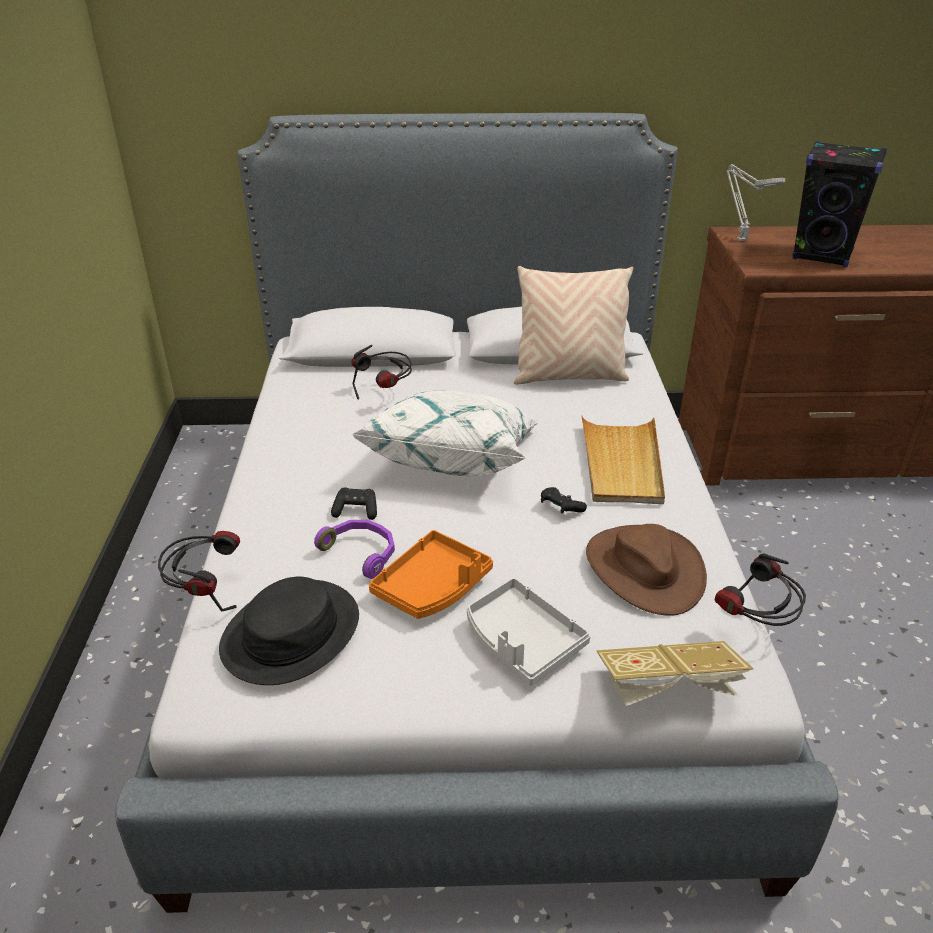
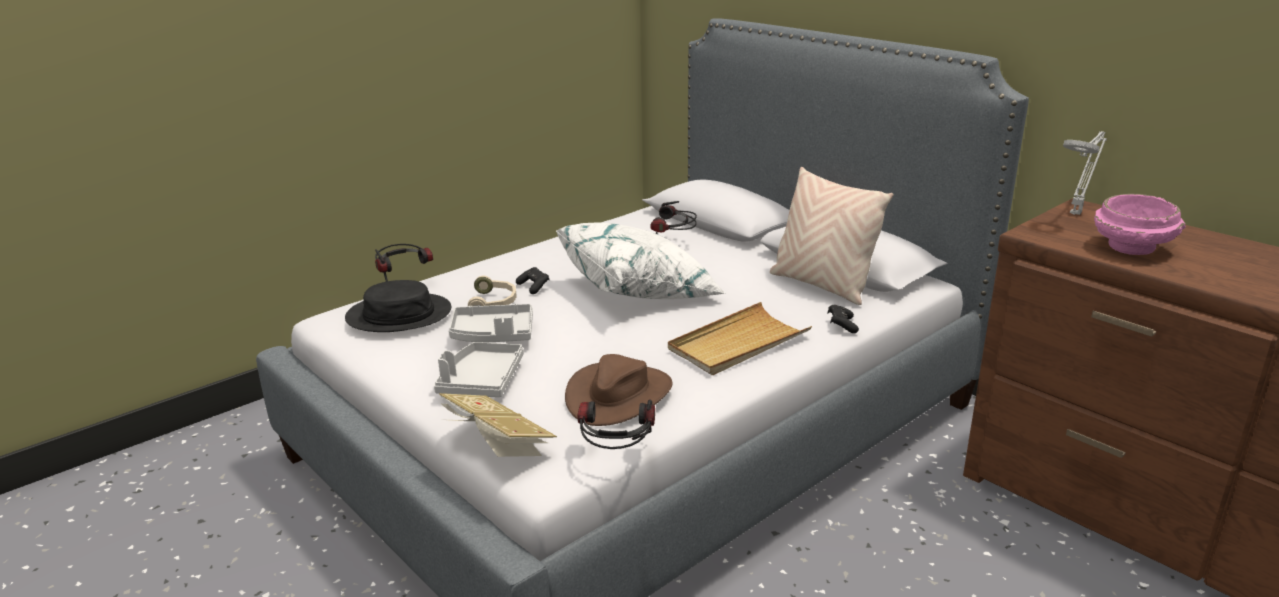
camera: 50 degrees right, 10 degrees down
purple headphones [314,520,395,579] -> beige headphones [468,276,517,307]
orange tray [369,530,493,619] -> grey tray [449,304,533,342]
black game controller [541,487,587,513] -> black game controller moved to [827,305,859,333]
black speaker [792,141,887,268] -> pink bowl [1094,194,1186,255]

